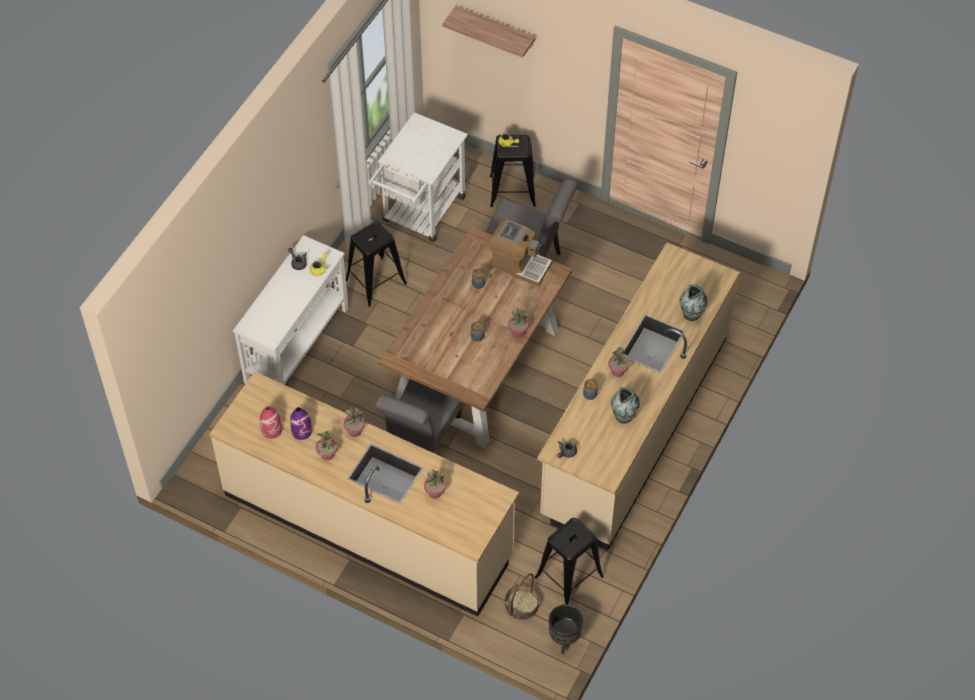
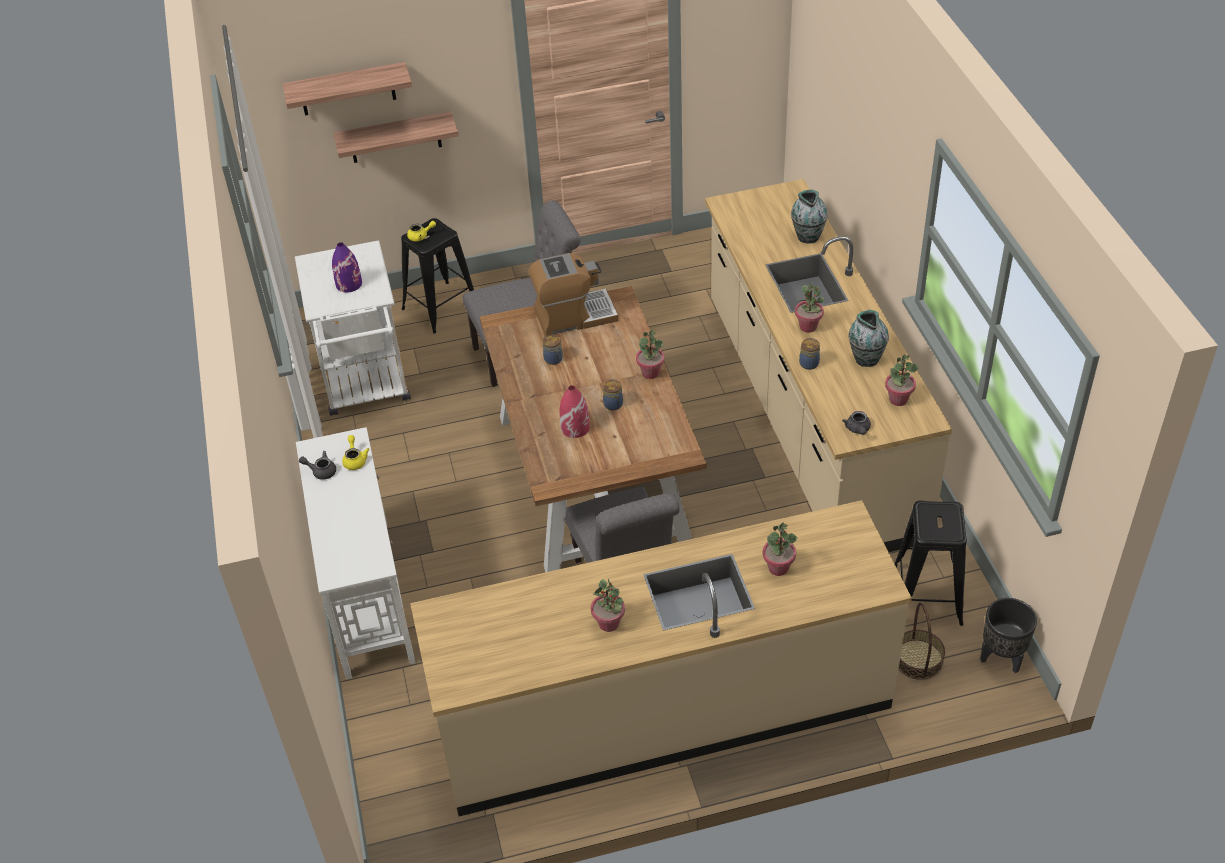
camera: 40 degrees left, 10 degrees down
red vase [260,406,282,439] -> red vase moved to [560,385,590,438]
purple vase [290,407,312,440] -> purple vase moved to [332,242,362,292]
potted plant [343,408,365,437] -> potted plant moved to [885,354,918,406]
black stool [346,221,407,307] -> none
none -> shelf [333,111,459,163]

